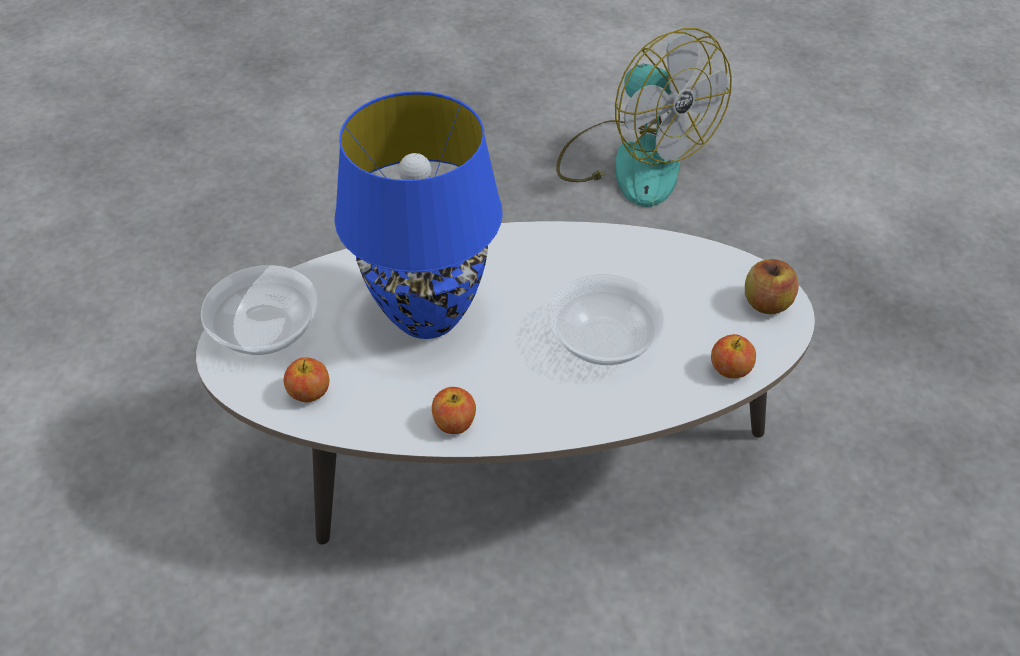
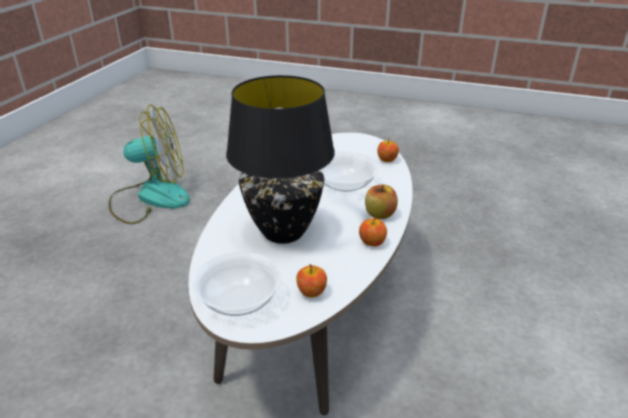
camera: 65 degrees left, 15 degrees down
blue table lamp [334,91,503,339] -> black table lamp [226,75,335,244]
apple [745,259,799,314] -> apple moved to [365,185,398,219]

